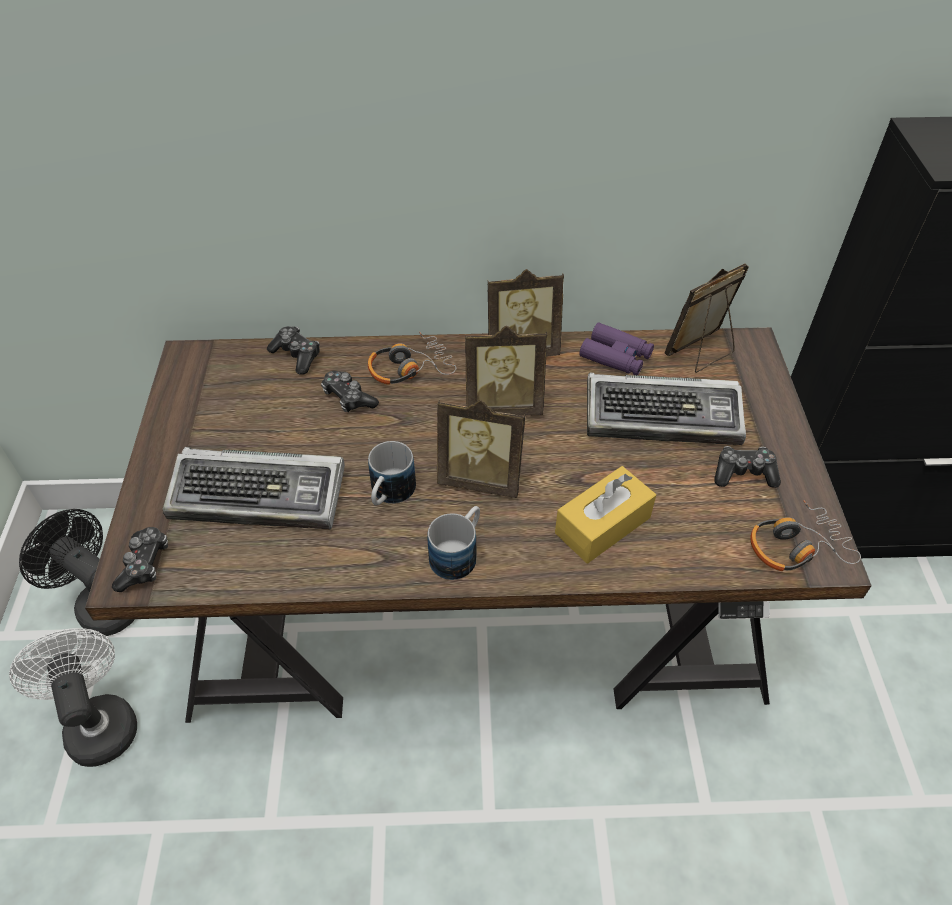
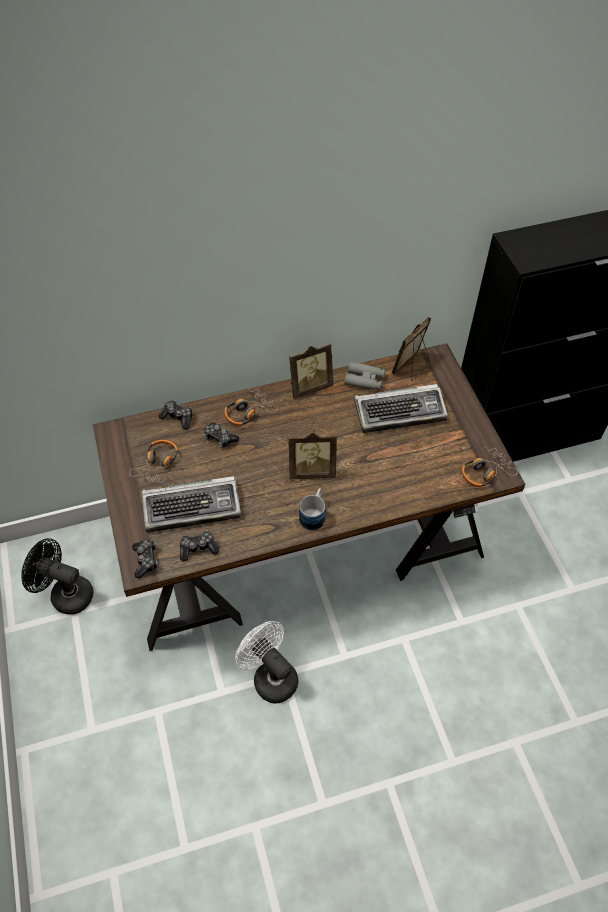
camera: 15 degrees left, 5 degrees up
white fan [9,628,137,767] -> white fan moved to [235,621,298,704]
mug [368,441,416,505] -> none
picture frame [465,326,547,416] -> none
yellow tissue box [555,466,656,563] -> none
purple binoculars [579,322,654,375] -> grey binoculars [344,362,385,390]
game controller [715,446,781,488] -> game controller moved to [180,531,219,561]
none -> headphones [129,440,178,483]

